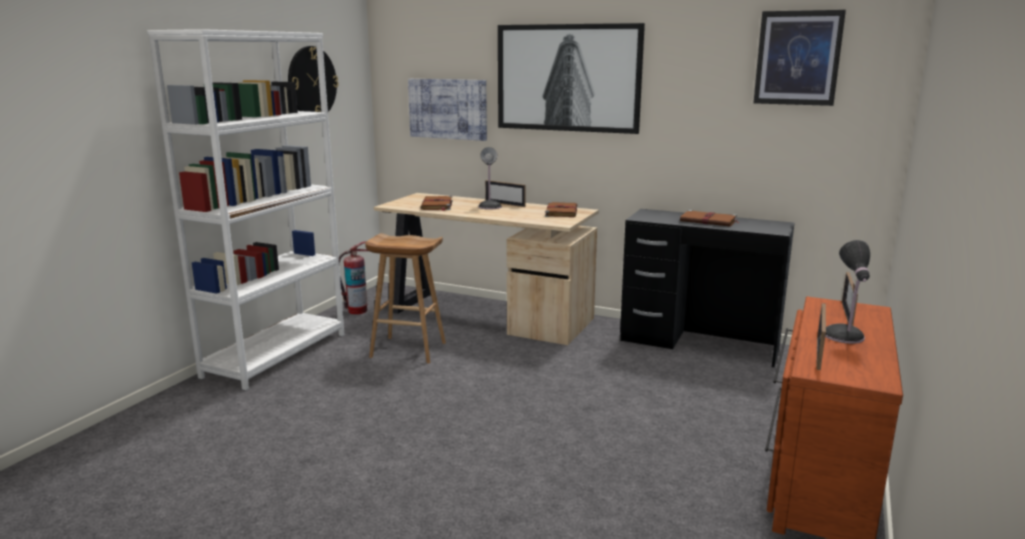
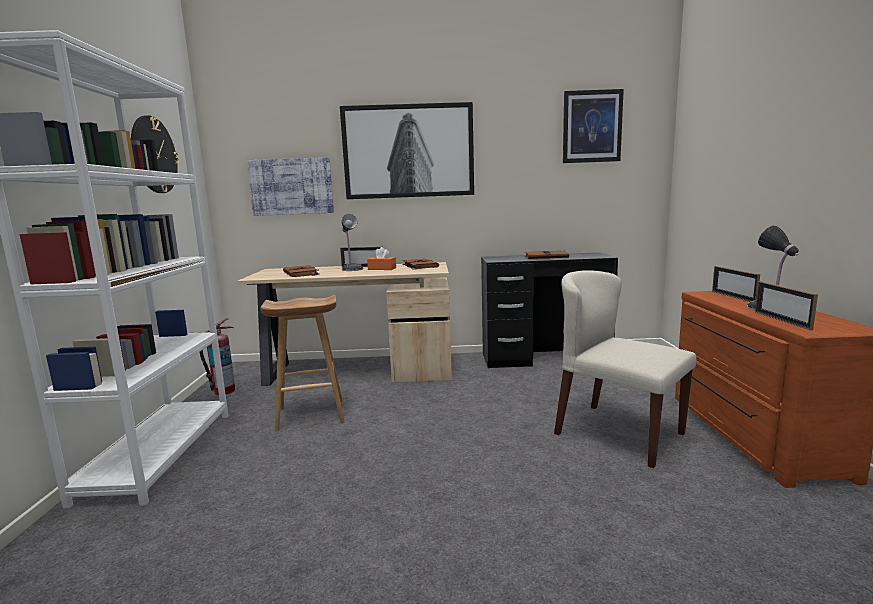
camera: 25 degrees left, 5 degrees down
none -> orange tissue box [367,247,396,270]
none -> beige chair [554,270,696,468]

